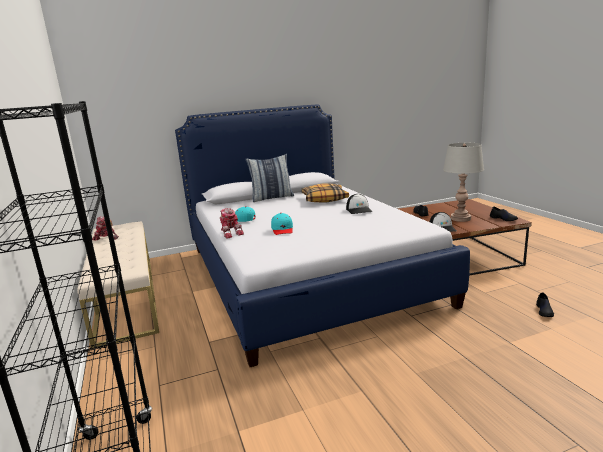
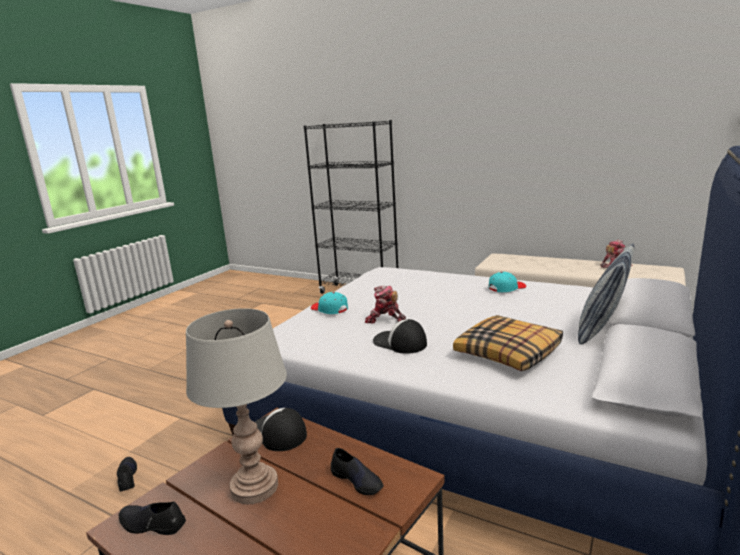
camera: 140 degrees right, 0 degrees up
toy robot [220,208,244,239] -> toy robot moved to [365,286,406,323]
turquoise cap [271,213,293,235] -> turquoise cap moved to [311,292,348,314]

